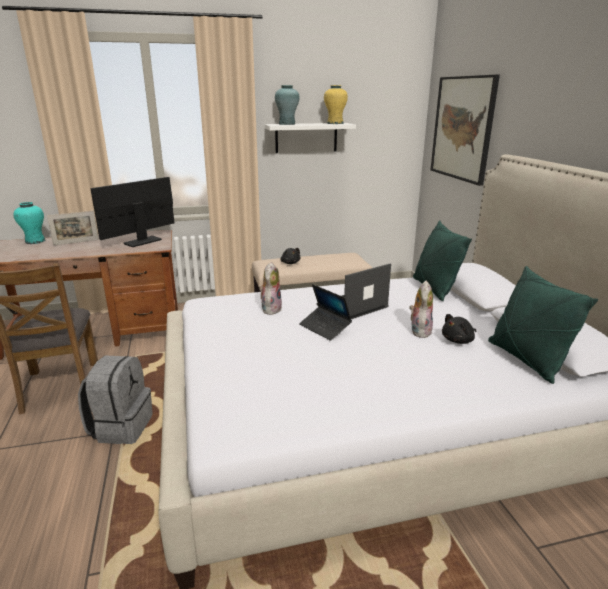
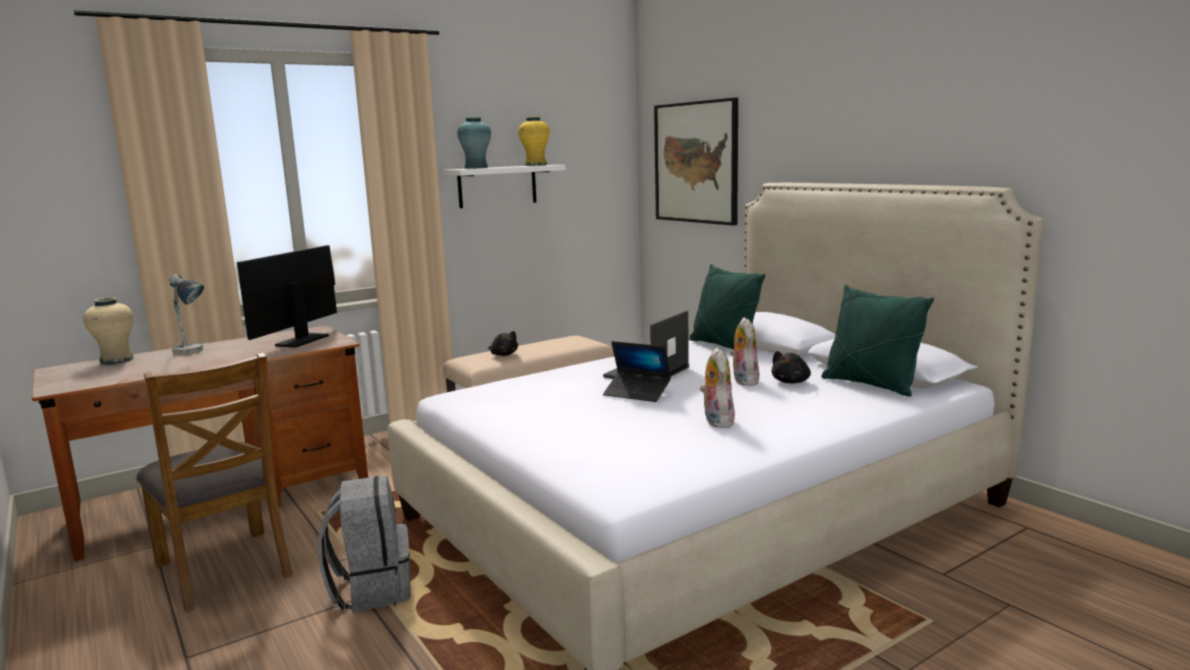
camera: 20 degrees left, 10 degrees down
turquoise vase [13,202,45,244] -> beige vase [83,297,134,364]
picture frame [47,211,99,245] -> table lamp [169,274,204,355]
plush toy [259,262,282,315] -> plush toy moved to [700,347,736,428]

